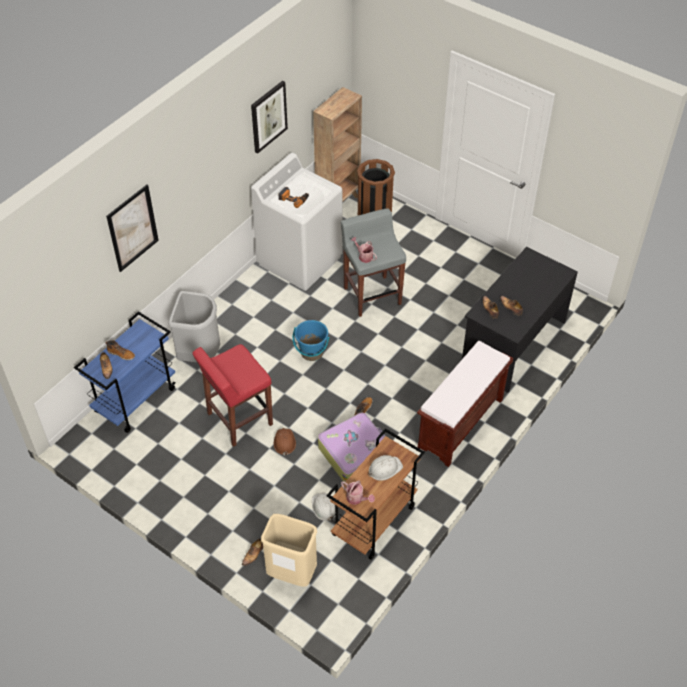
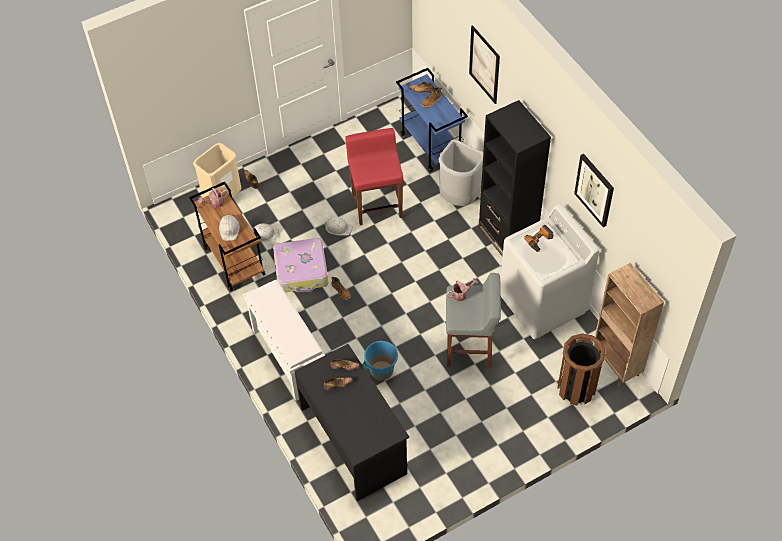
camera: 115 degrees right, 5 degrees up
brown hard hat [274,428,296,456] -> white hard hat [324,217,353,236]
blue bucket [293,320,330,361] -> blue bucket moved to [363,341,398,380]
brown bench [417,341,513,467] -> white bench [242,280,325,401]
none -> black bookcase [479,100,551,257]

